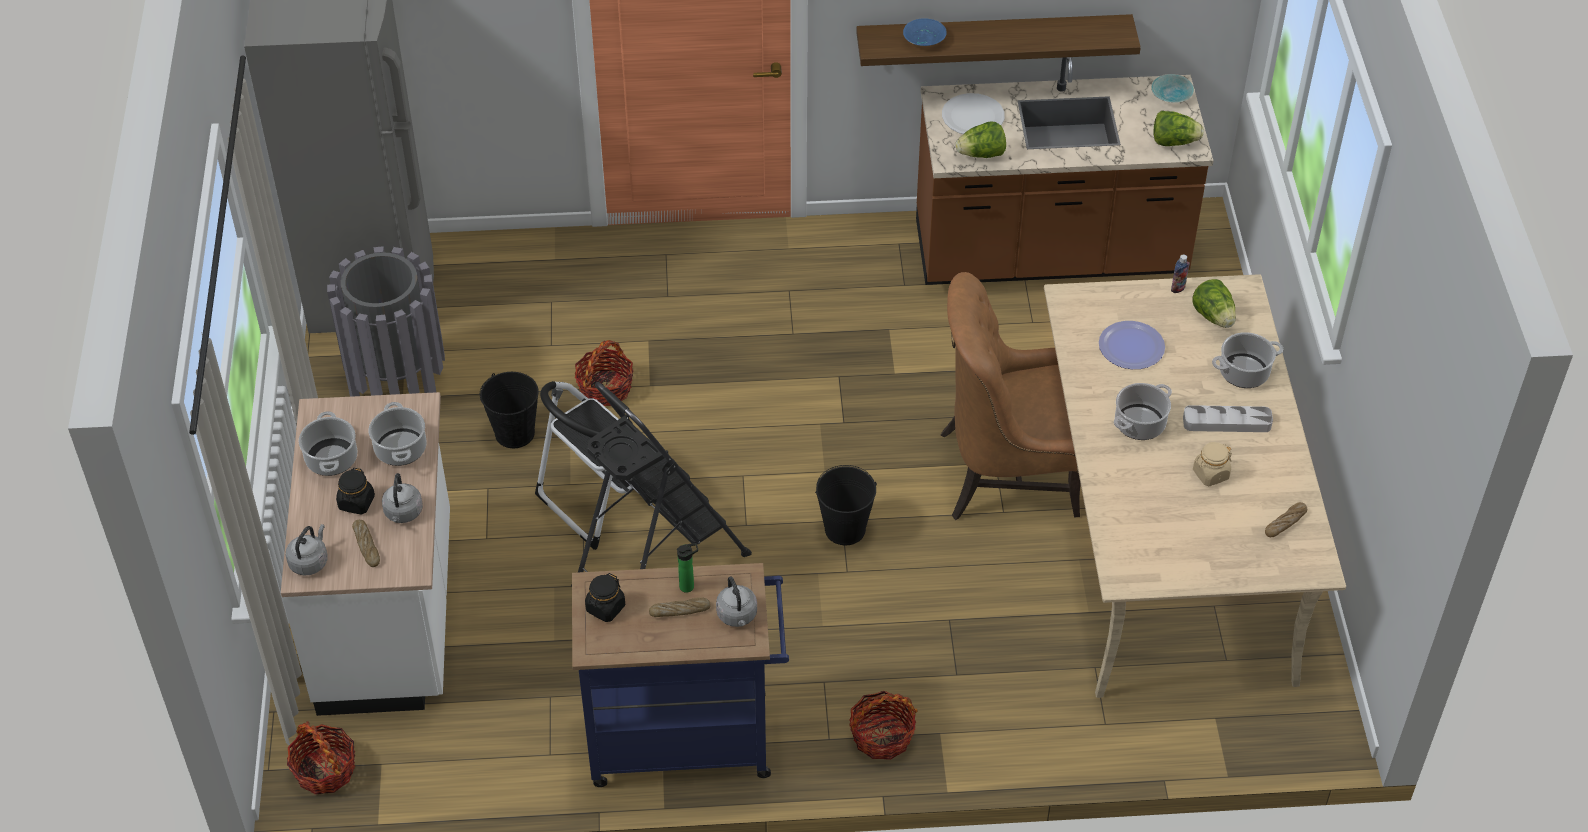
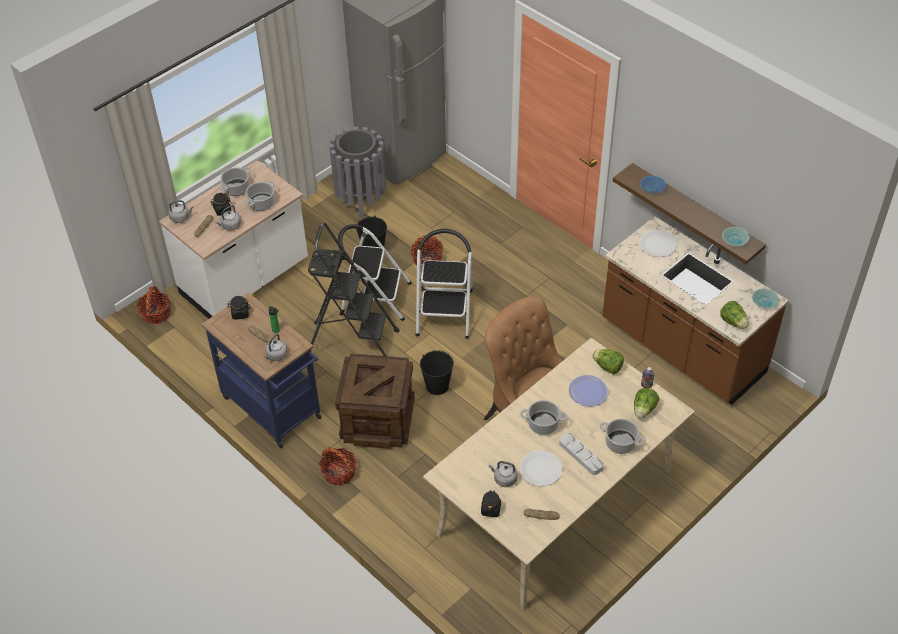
camera: 50 degrees right, 0 degrees up
lettuce [955,121,1006,158] -> lettuce moved to [592,349,624,375]
beige jar [1193,442,1232,486] -> white plate [519,450,563,486]
none -> crate [335,354,415,449]
none -> step ladder [416,229,473,339]
none -> black jar [481,490,501,517]
none -> grey kettle [489,461,518,487]
none -> turquoise bowl [722,227,749,246]

